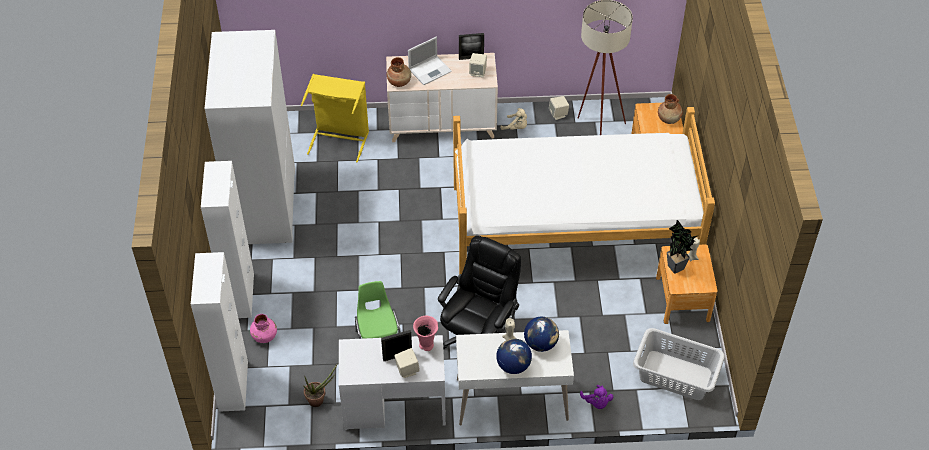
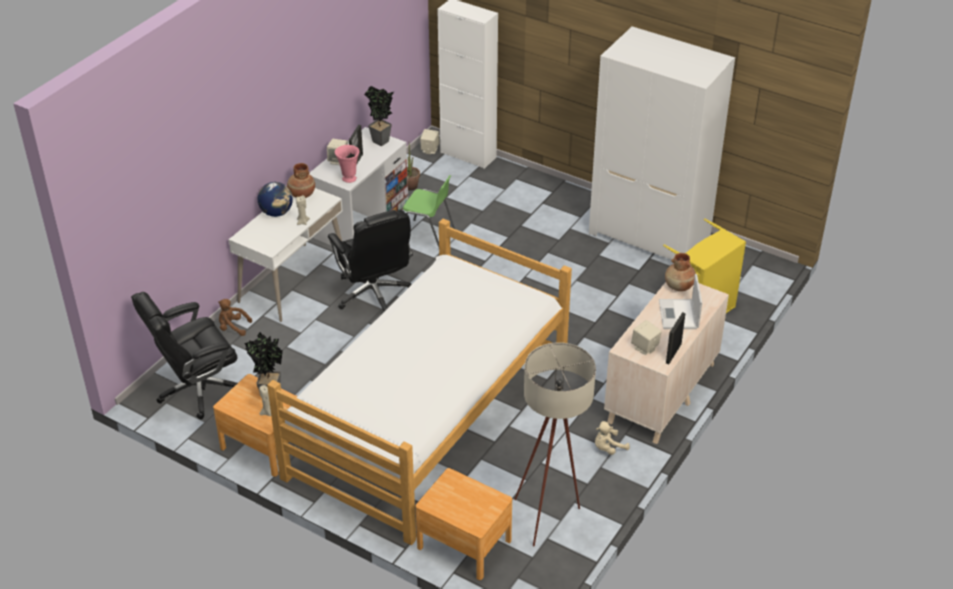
camera: 125 degrees right, 10 degrees down
white cabinet [201,161,254,318] -> none
pink vase [250,314,277,343] -> none
globe [524,317,559,352] -> none
beige speaker [549,96,569,120] -> beige speaker moved to [420,129,440,154]
purple plush toy [580,385,613,409] -> brown plush toy [218,299,252,336]
grey laundry basket [633,328,725,400] -> black office chair [131,292,237,420]
brown vase [658,94,683,124] -> brown vase moved to [287,163,315,198]
none -> potted plant [364,86,394,146]

